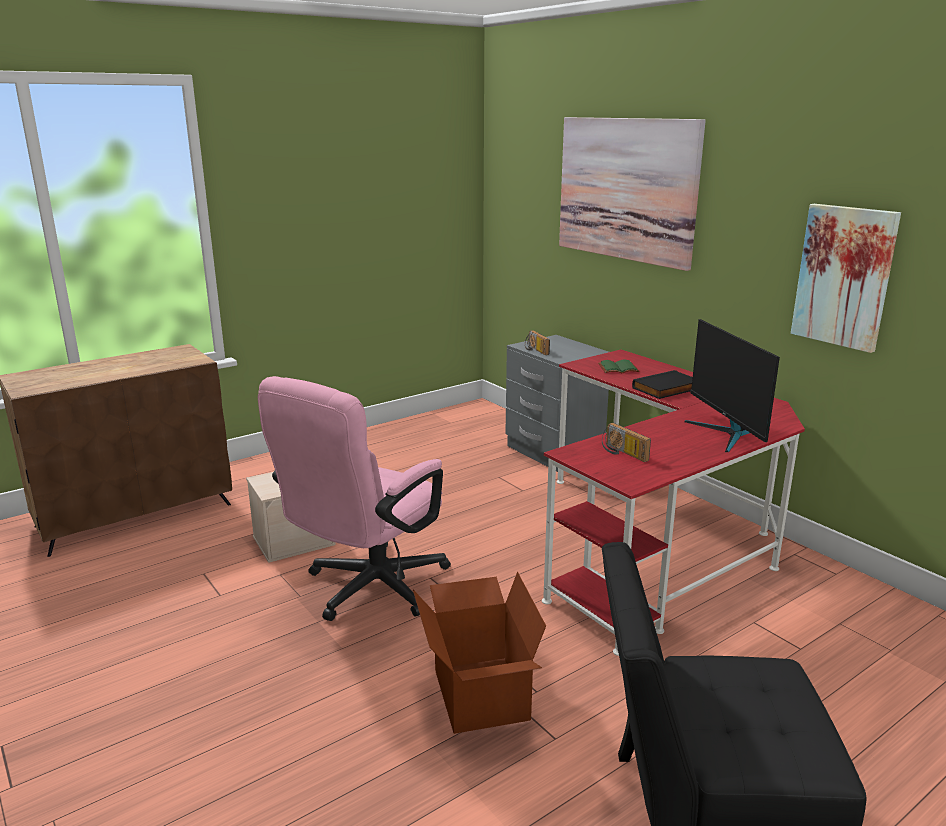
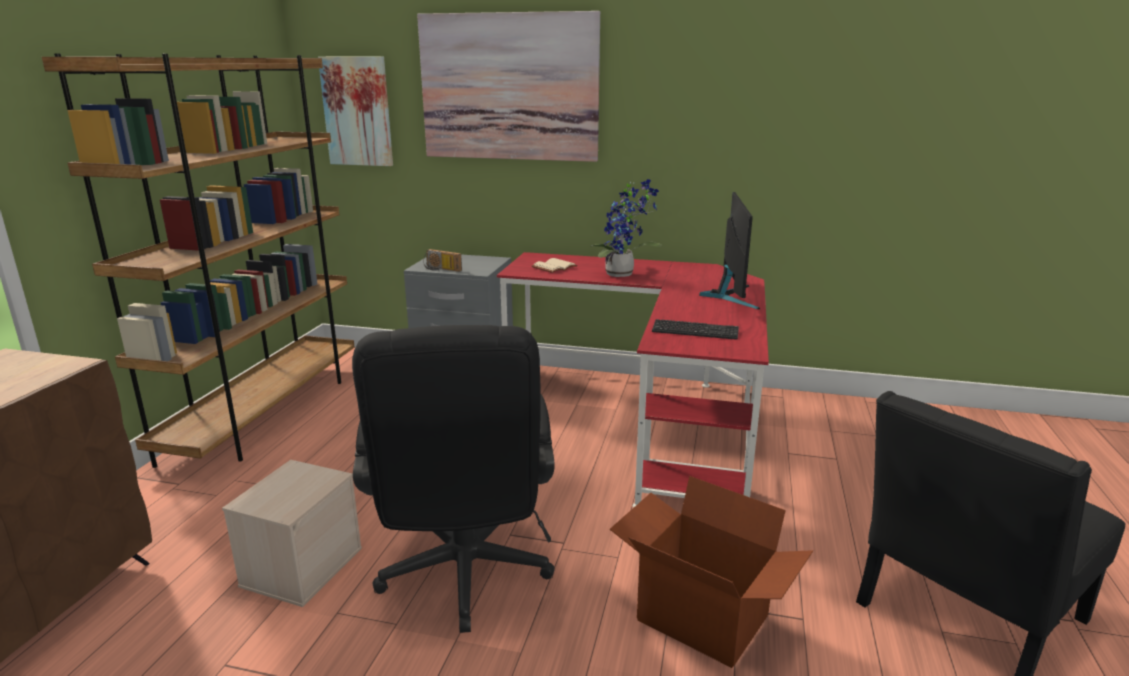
camera: 40 degrees left, 0 degrees up
pink office chair [258,376,451,621] -> black office chair [352,325,555,633]
green book [598,359,639,373] -> beige book [532,258,577,273]
radio [602,423,651,462] -> keyboard [652,319,739,340]
black book [632,370,693,399] -> potted plant [590,179,662,277]
monitor [684,319,780,452] -> monitor turned 120 degrees counterclockwise [699,192,760,309]
picture [791,204,901,353] -> picture moved to [318,57,393,166]
none -> brown bookcase [42,53,355,468]

